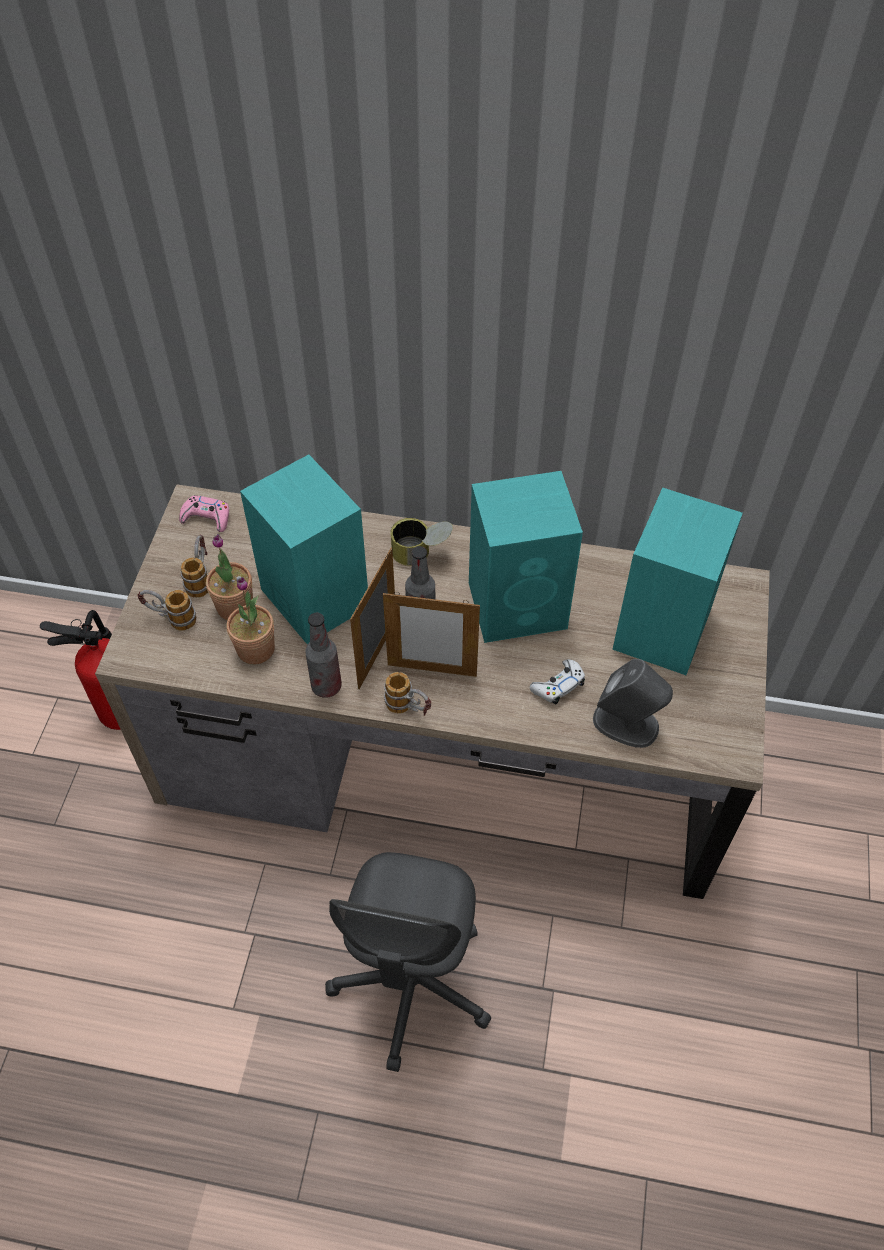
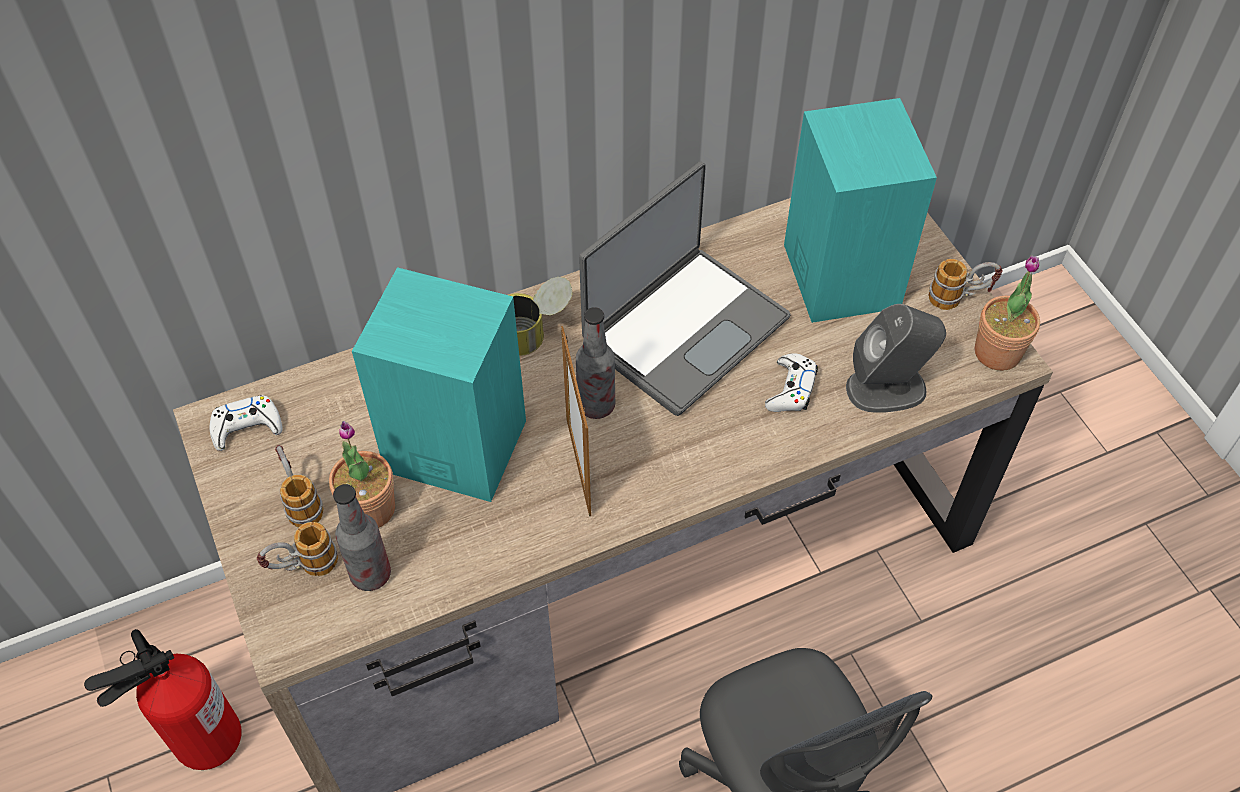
camera: 35 degrees left, 0 degrees up
pink game controller [179,495,229,532] -> white game controller [209,395,283,451]
potted plant [227,577,275,664] -> potted plant moved to [975,255,1040,371]
bottle [305,613,342,698] -> bottle moved to [333,484,391,591]
picture frame [383,592,480,677] -> none
mug [384,672,431,716] -> mug moved to [929,259,1003,310]
turquoise speaker [469,471,583,643] -> laptop [579,161,791,416]

